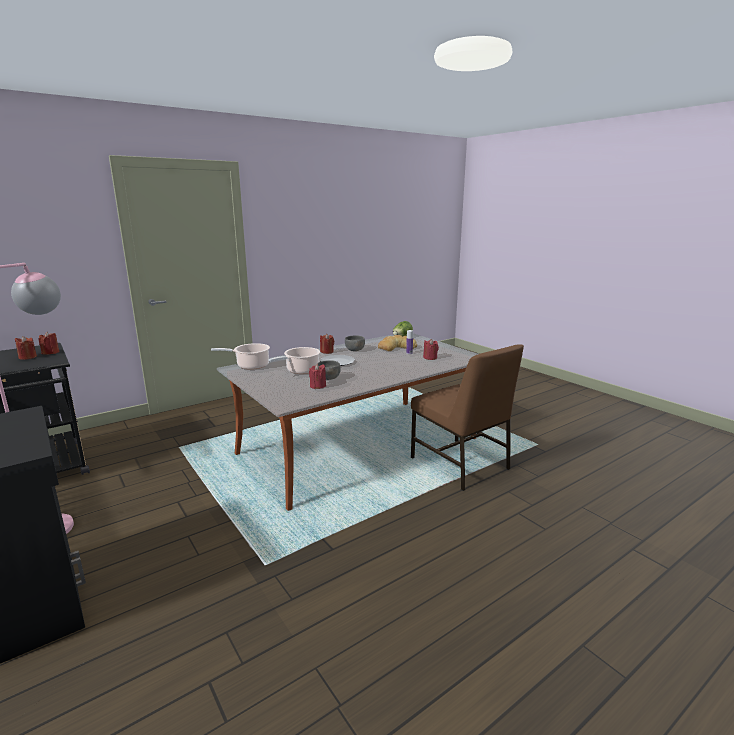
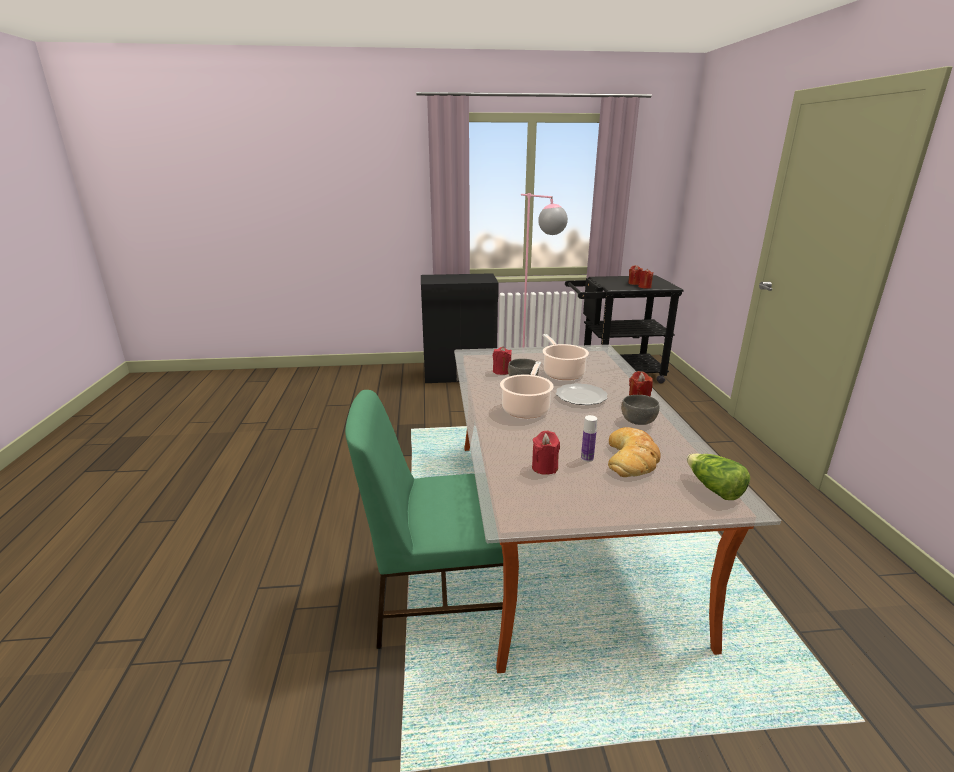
camera: 120 degrees right, 5 degrees up
cooking pot [211,343,270,370] -> cooking pot moved to [500,361,554,418]
brown chair [411,344,524,491] -> green chair [345,390,503,649]

